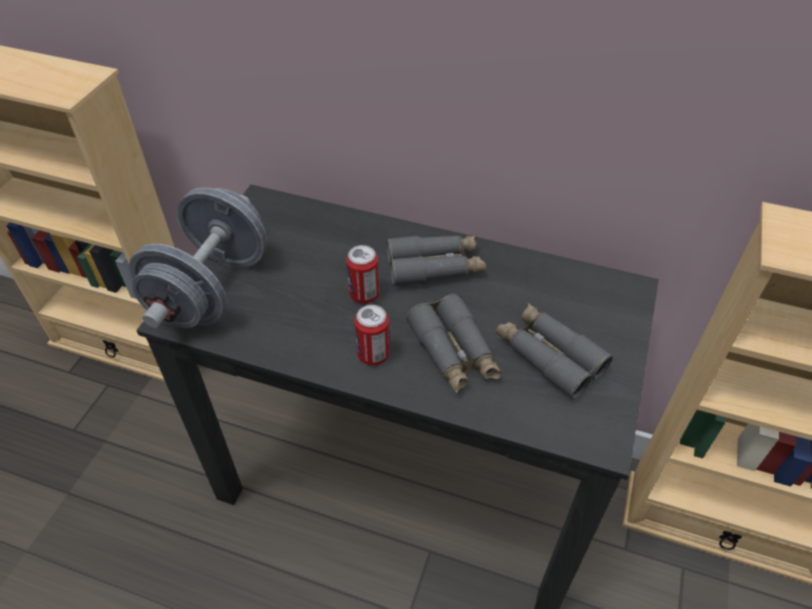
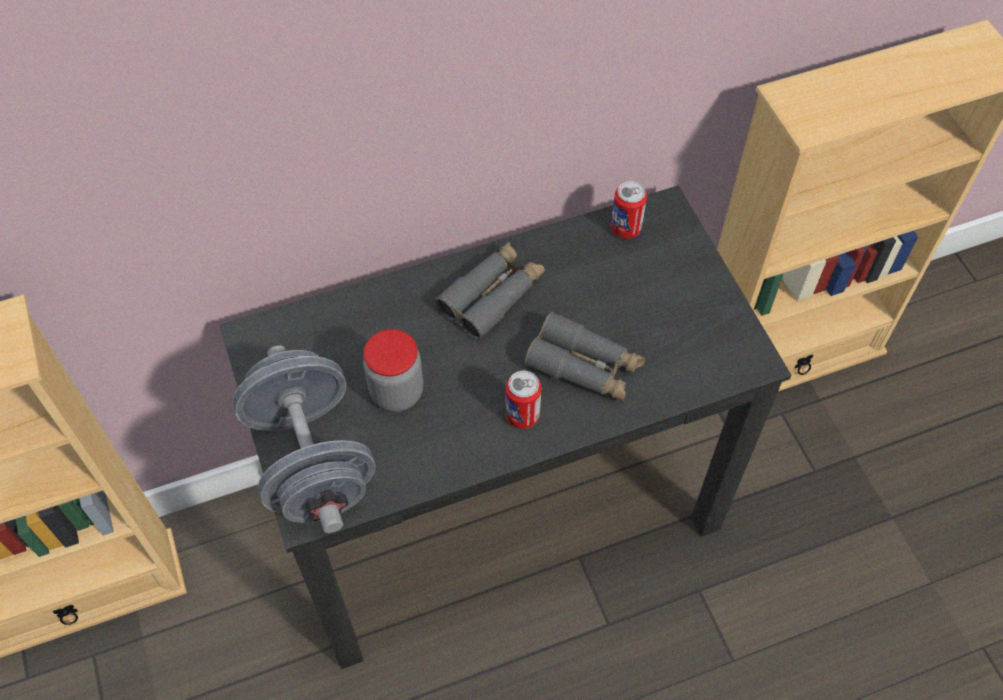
camera: 40 degrees left, 10 degrees up
can [346,245,379,303] -> can moved to [611,181,647,239]
grey binoculars [496,303,613,399] -> none
none -> jar [363,329,423,412]

